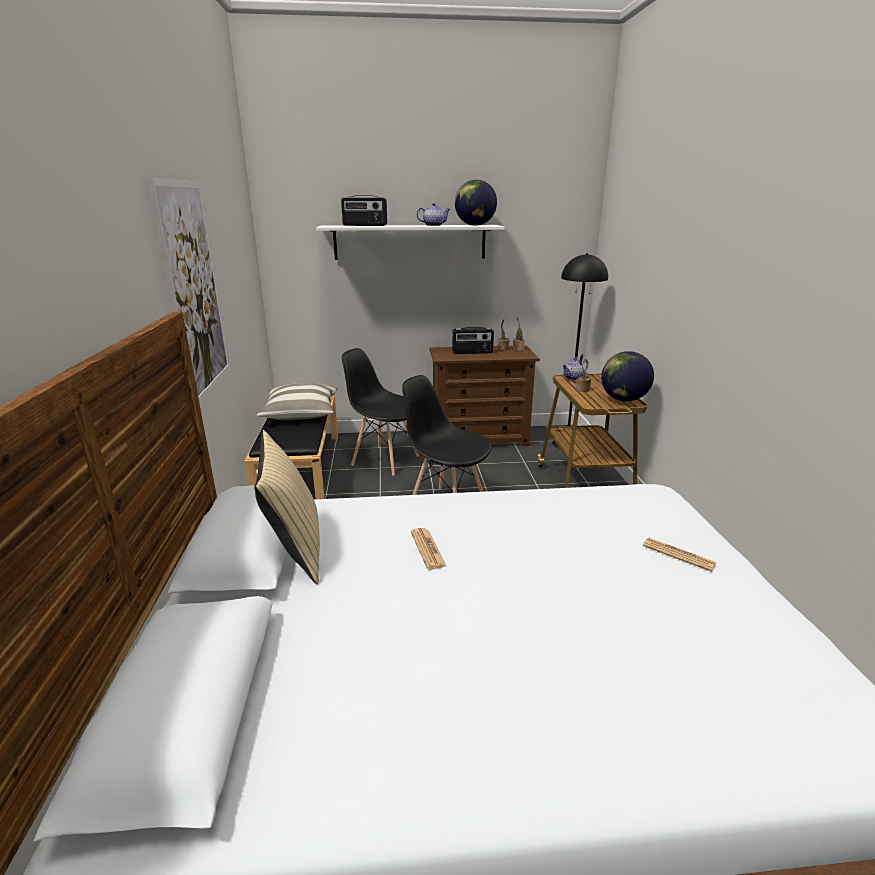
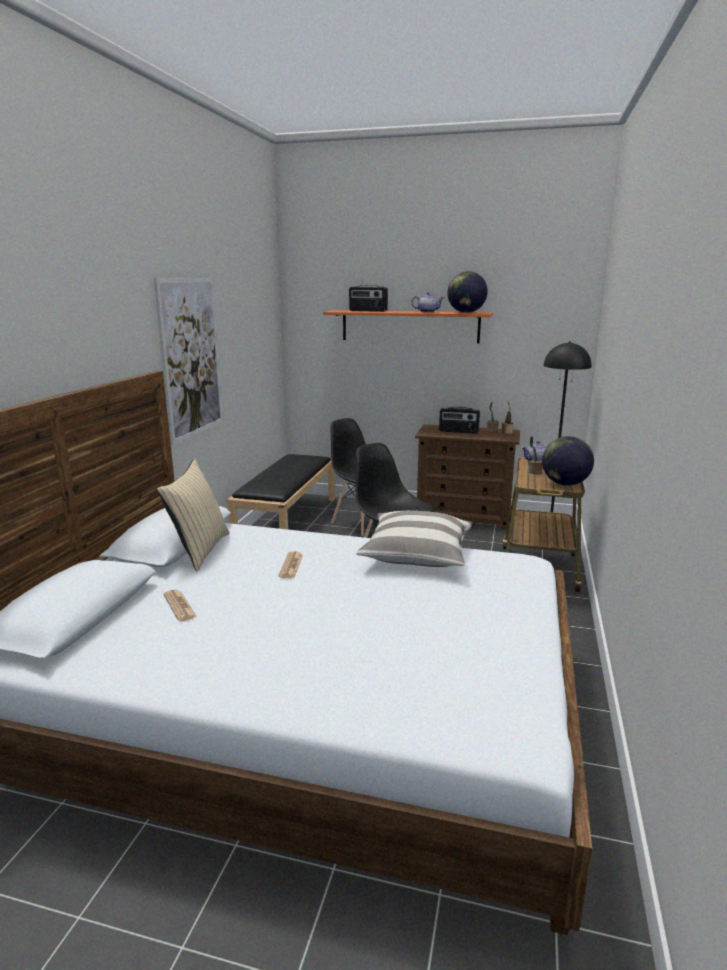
camera: 20 degrees right, 5 degrees down
pillow [257,383,337,420] -> pillow moved to [356,511,472,567]
white shelf [316,225,505,260] -> orange shelf [323,310,493,343]
newspaper [643,538,717,572] -> newspaper moved to [163,590,197,621]

